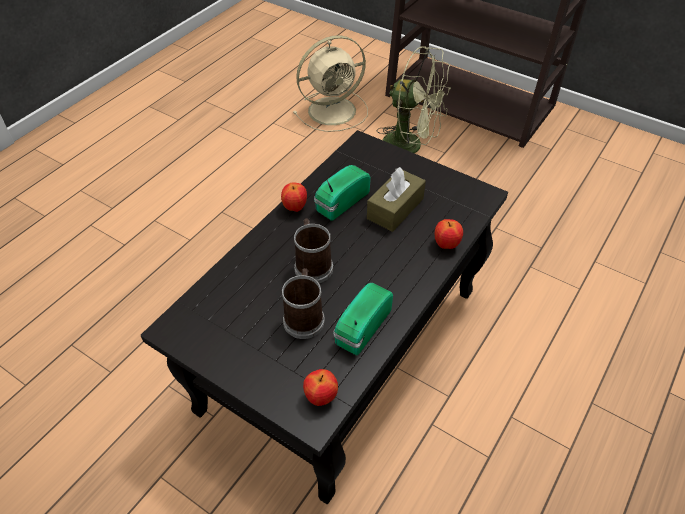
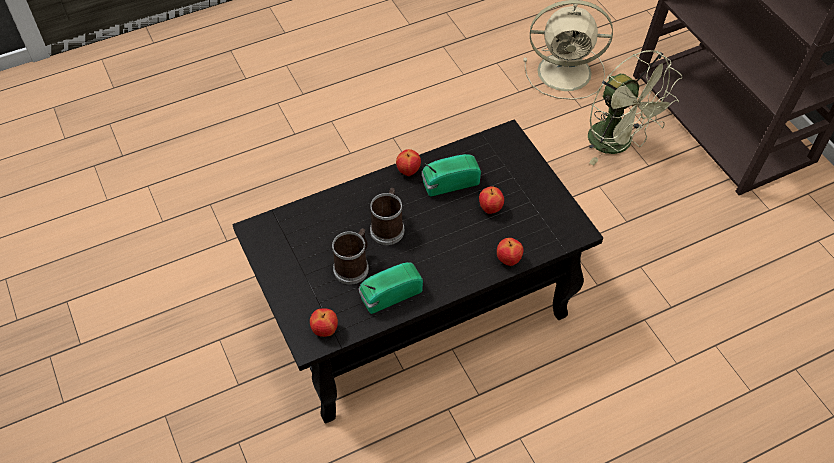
camera: 30 degrees right, 5 degrees up
brown tissue box [367,167,426,232] -> apple [479,186,504,214]

